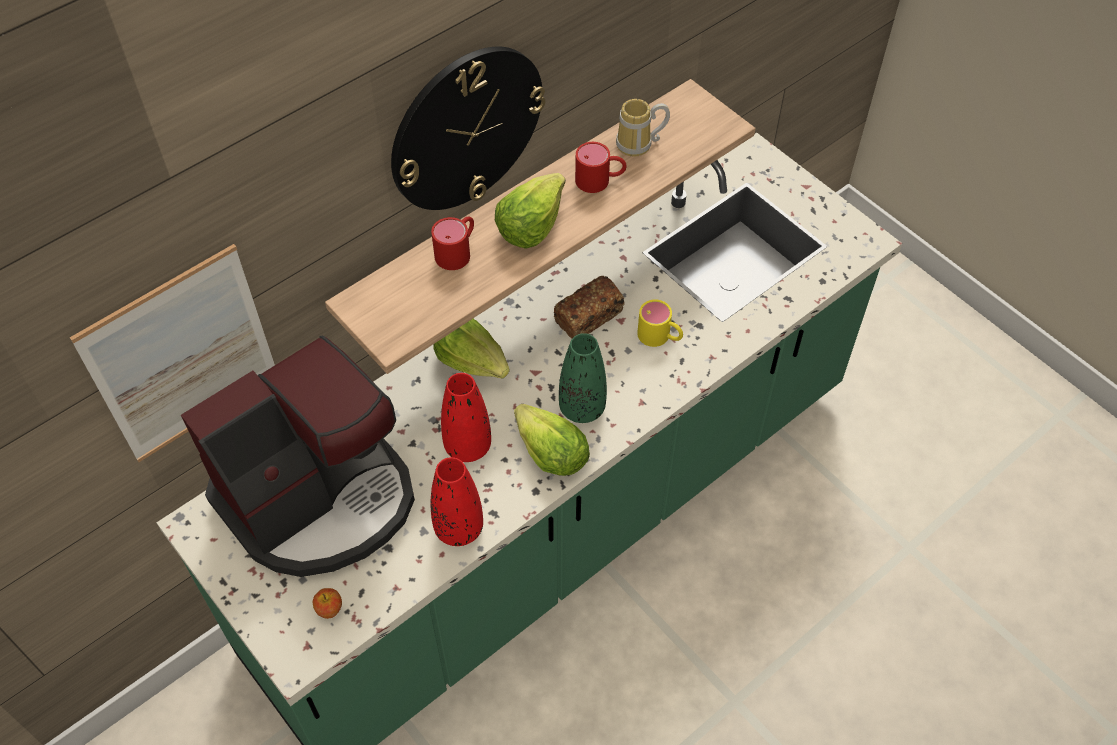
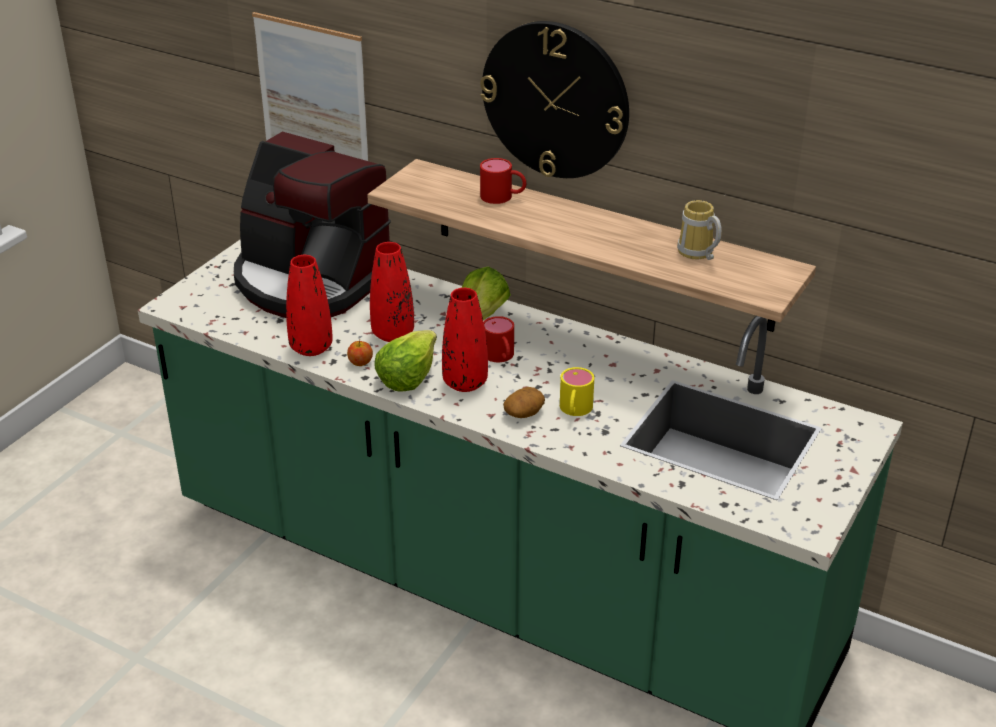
camera: 70 degrees right, 20 degrees down
apple [313,588,342,619] -> apple moved to [347,340,373,366]
lettuce [495,173,566,249] -> none
bread [554,275,625,339] -> none
green vase [559,333,607,423] -> red vase [442,288,488,392]
red mug [575,142,627,193] -> red mug moved to [484,316,514,362]
none -> potato [503,387,545,418]

